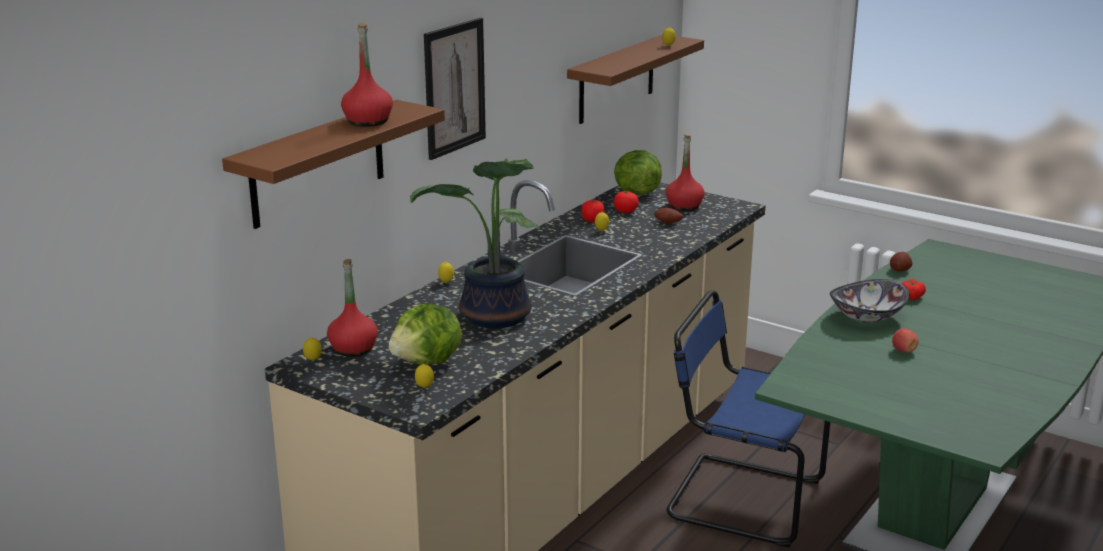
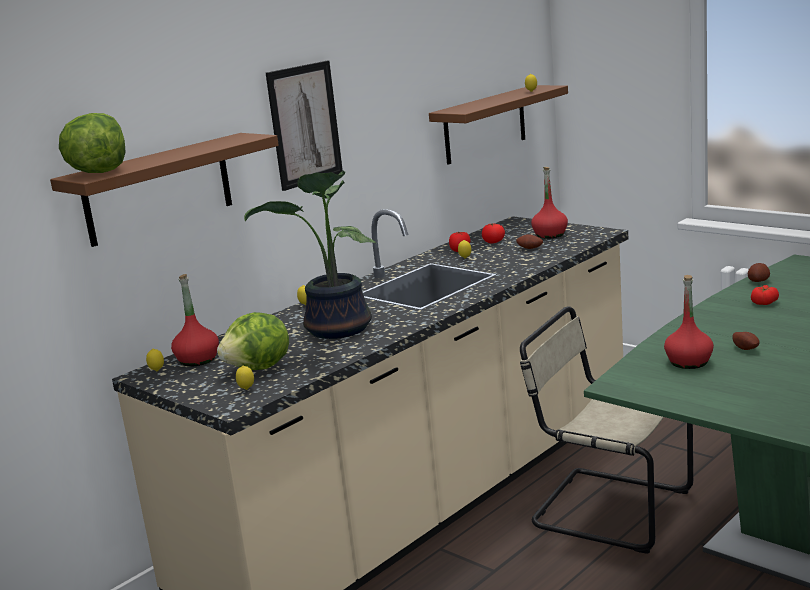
camera: 10 degrees right, 5 degrees down
red bottle [341,23,393,127] -> red bottle moved to [664,275,714,369]
lettuce [614,150,662,194] -> lettuce moved to [59,113,126,173]
blue chair [666,290,830,548] -> beige chair [520,307,693,554]
bowl [830,279,910,323] -> none
apple [892,328,919,353] -> potato [732,332,759,350]

